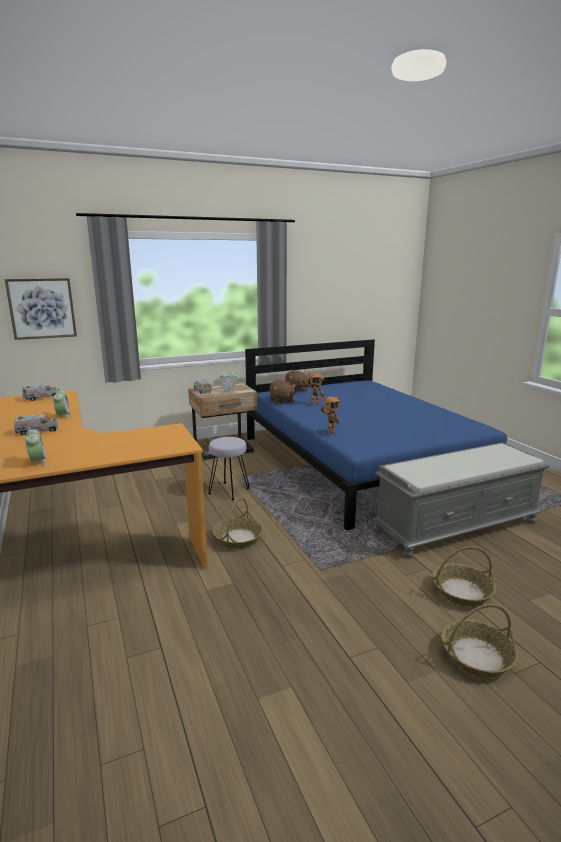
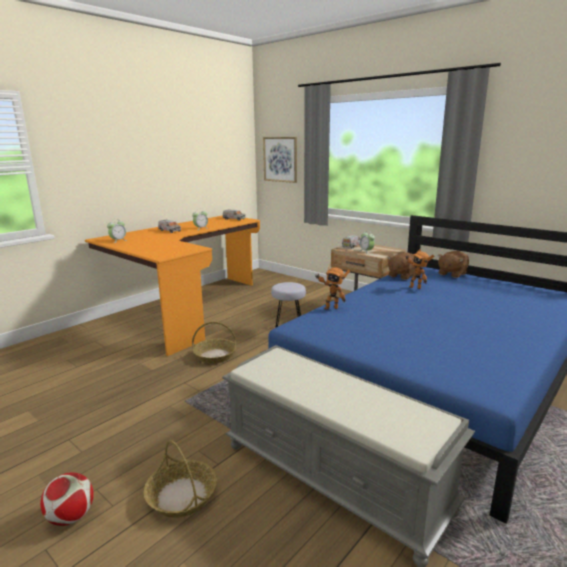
camera: 65 degrees right, 0 degrees up
basket [442,604,519,677] -> football [40,473,94,526]

